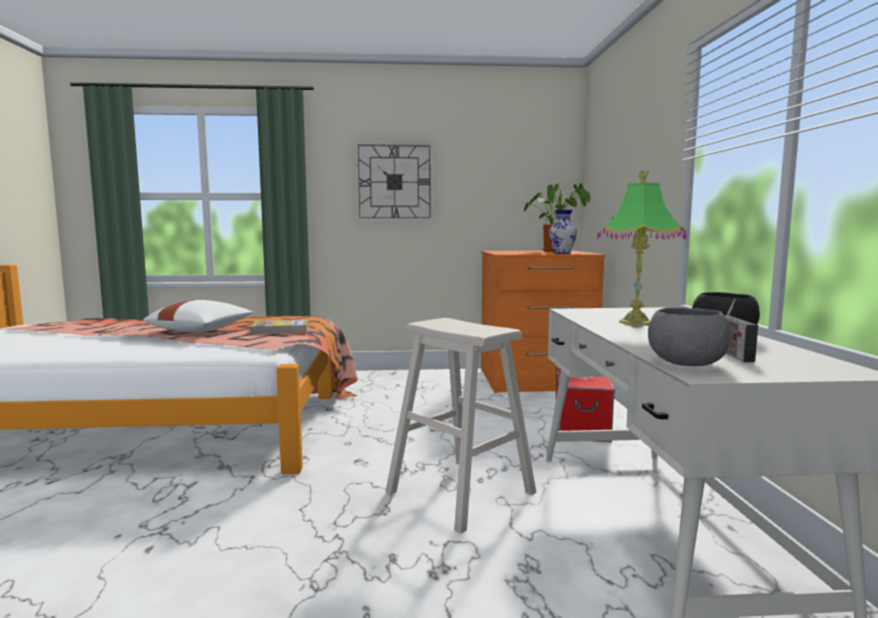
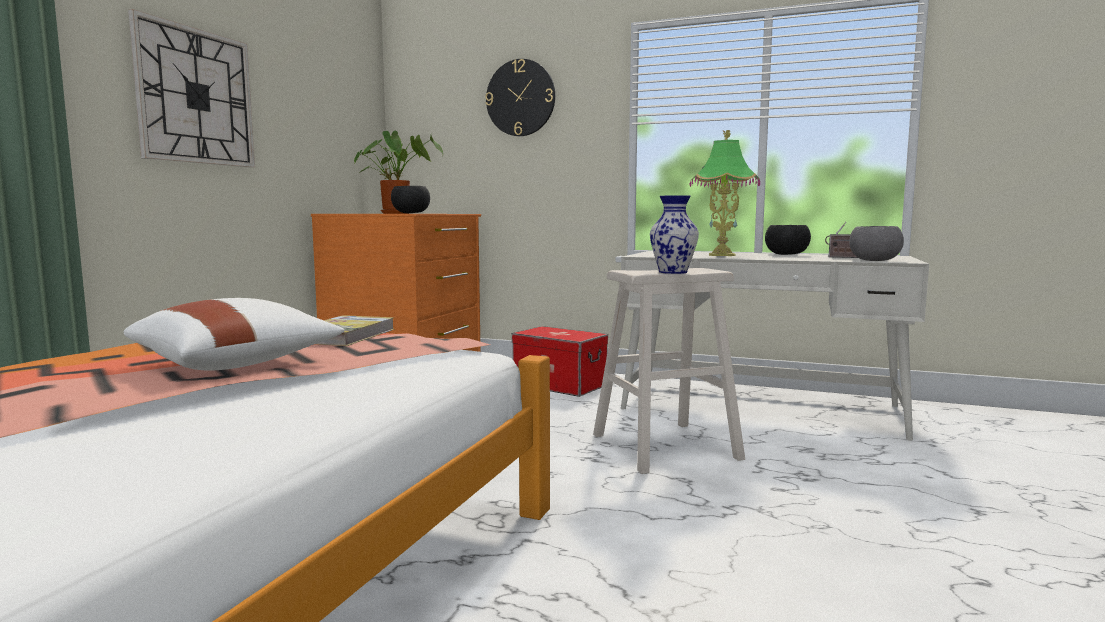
camera: 65 degrees left, 0 degrees up
vase [549,210,577,254] -> vase moved to [650,195,699,274]
none -> black bowl [391,186,430,213]
none -> wall clock [485,59,555,136]

